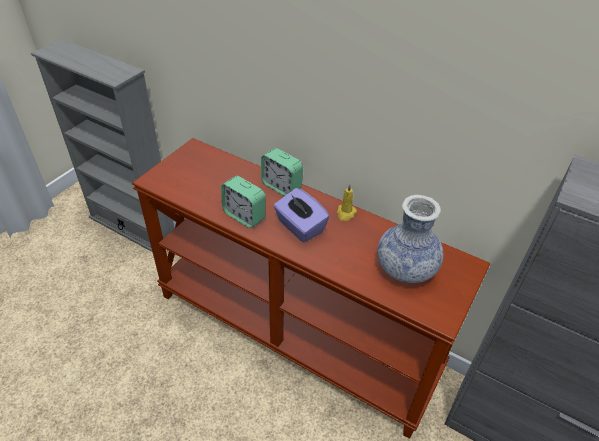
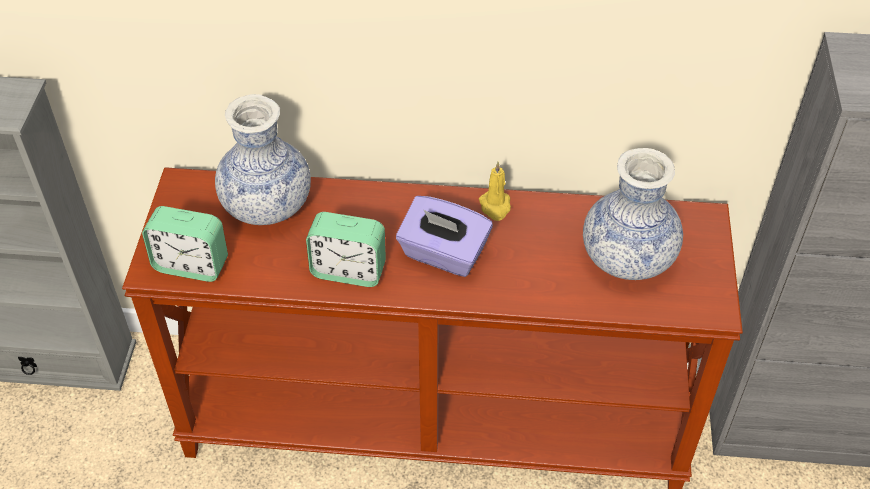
camera: 25 degrees left, 5 degrees up
alarm clock [261,148,303,196] -> alarm clock moved to [142,206,228,282]
none -> vase [215,94,311,225]

